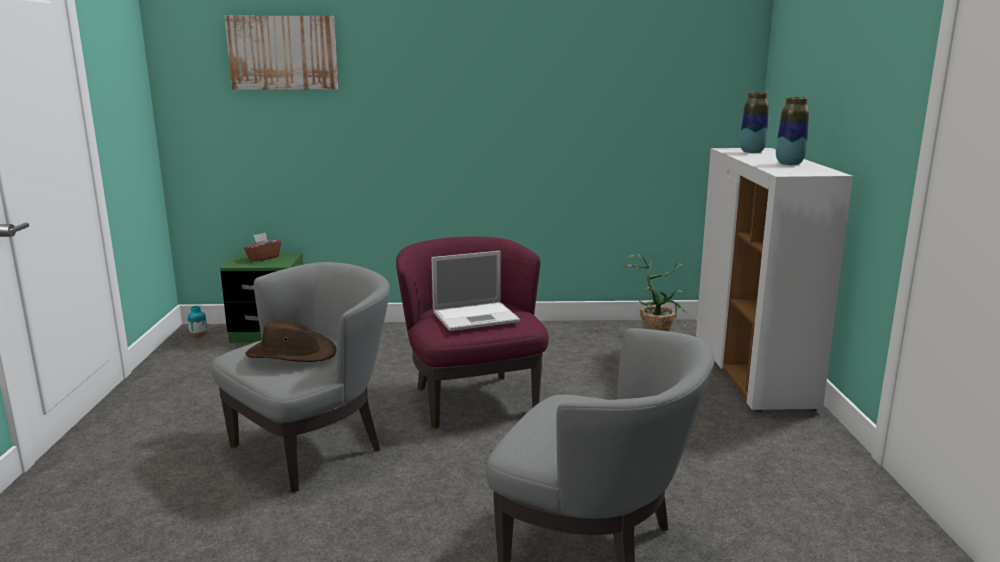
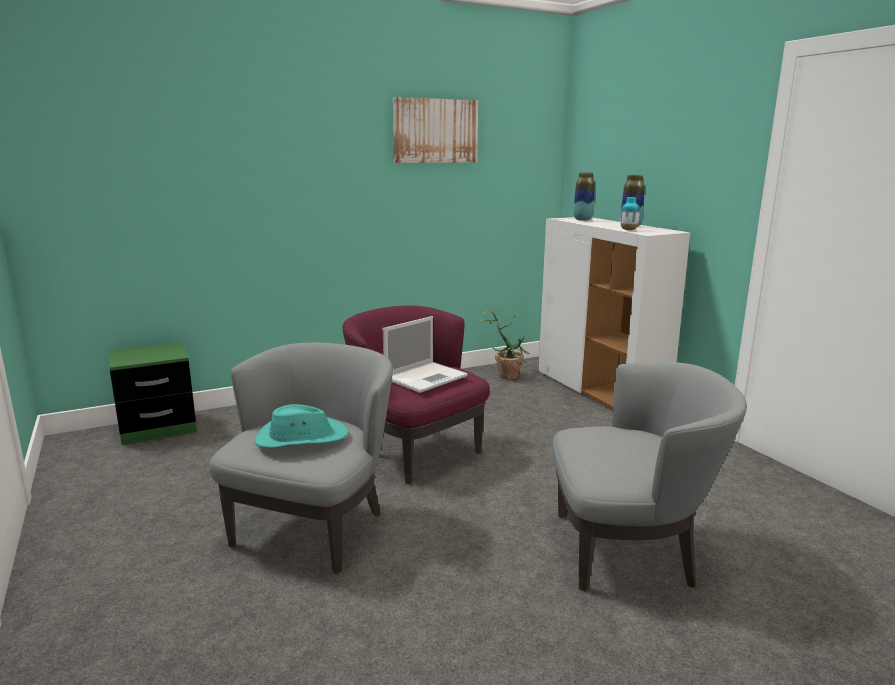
camera: 25 degrees left, 0 degrees up
vase [188,305,207,337] -> vase moved to [621,197,640,230]
picture [225,16,338,90] -> picture moved to [393,97,478,163]
brown tissue box [244,233,281,262] -> none
brown hat [245,320,337,362] -> turquoise hat [255,404,349,448]

